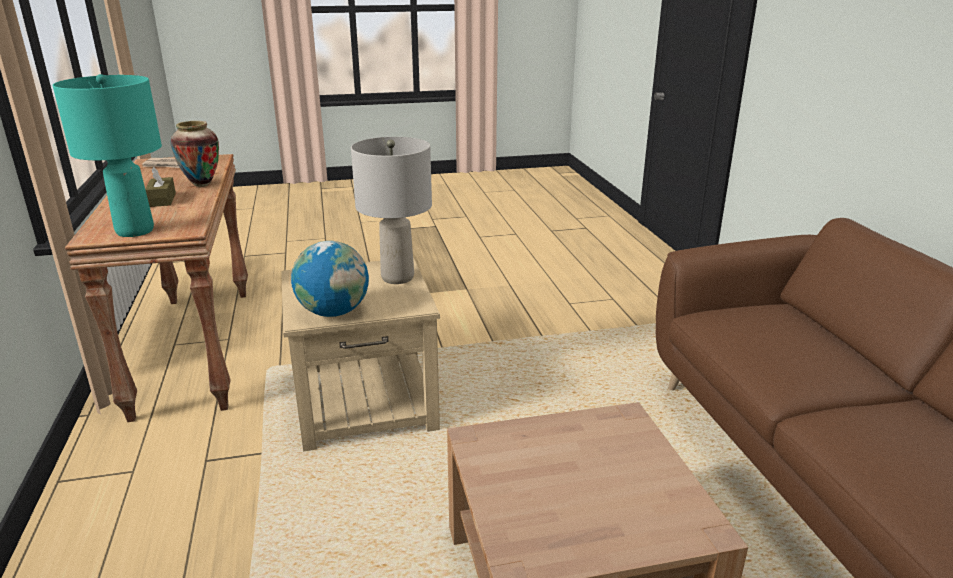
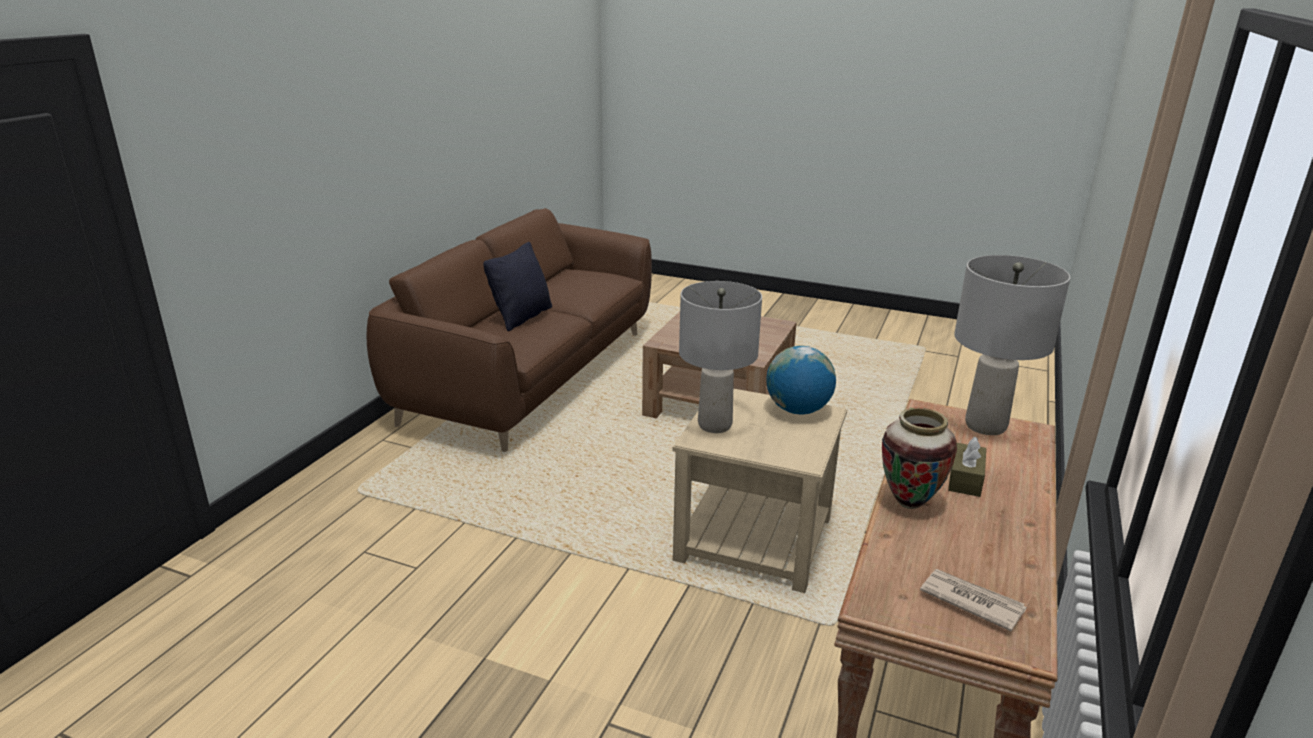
camera: 145 degrees left, 0 degrees up
turquoise table lamp [52,74,162,237] -> grey table lamp [954,255,1071,435]
none -> black pillow [483,242,552,331]

